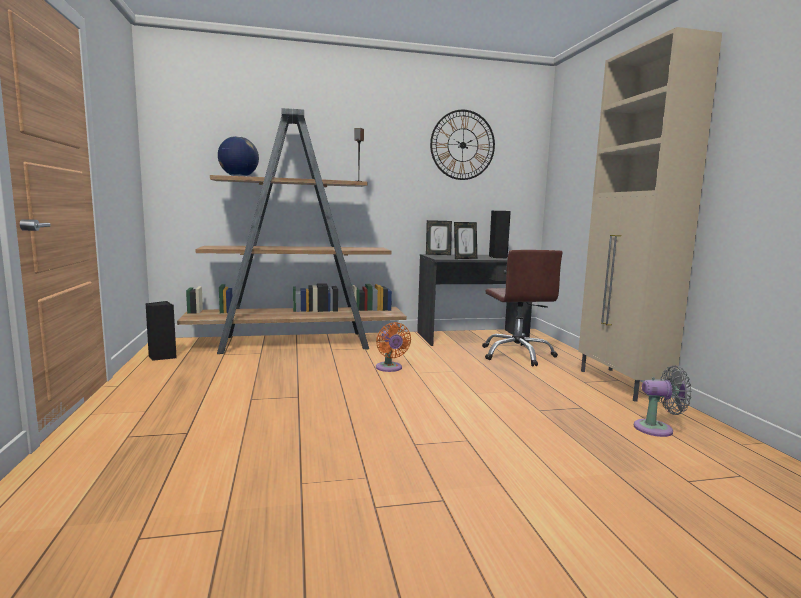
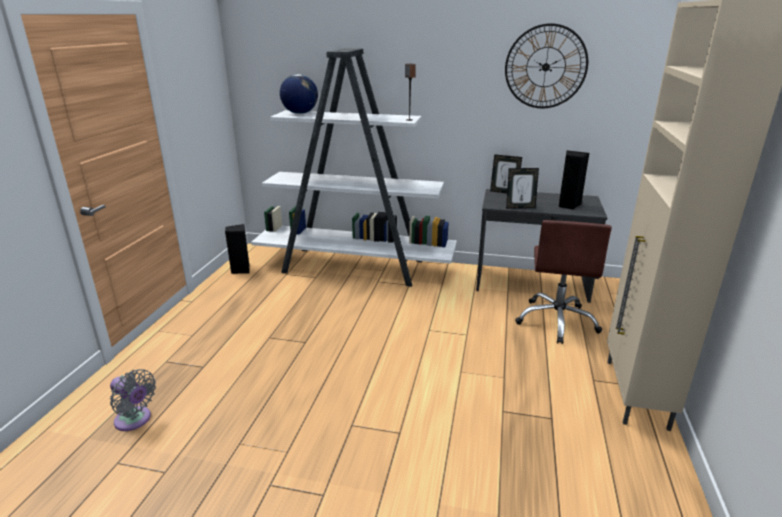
camera: 25 degrees right, 15 degrees up
brown bookcase [177,108,407,354] -> white bookcase [251,48,457,287]
orange fan [376,322,411,372] -> none
grey fan [634,365,692,437] -> grey fan moved to [110,369,156,431]

